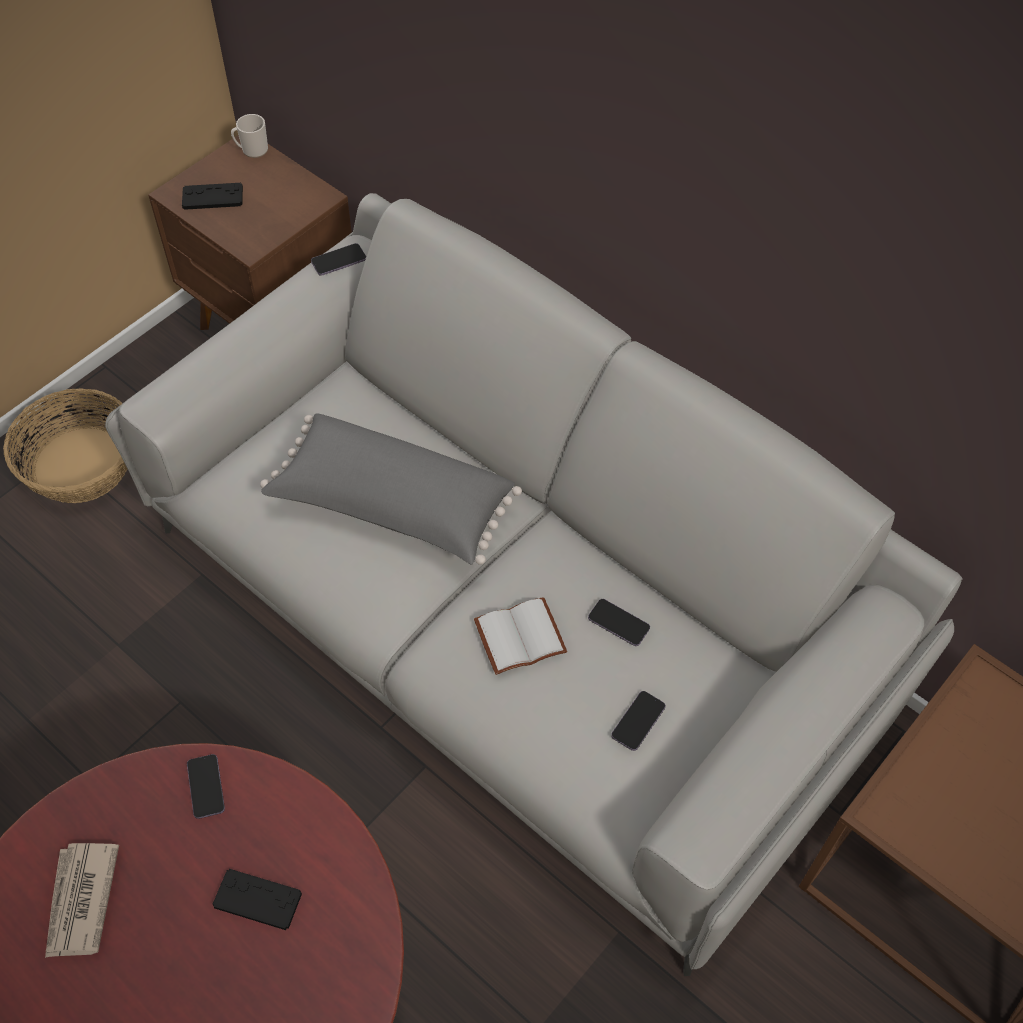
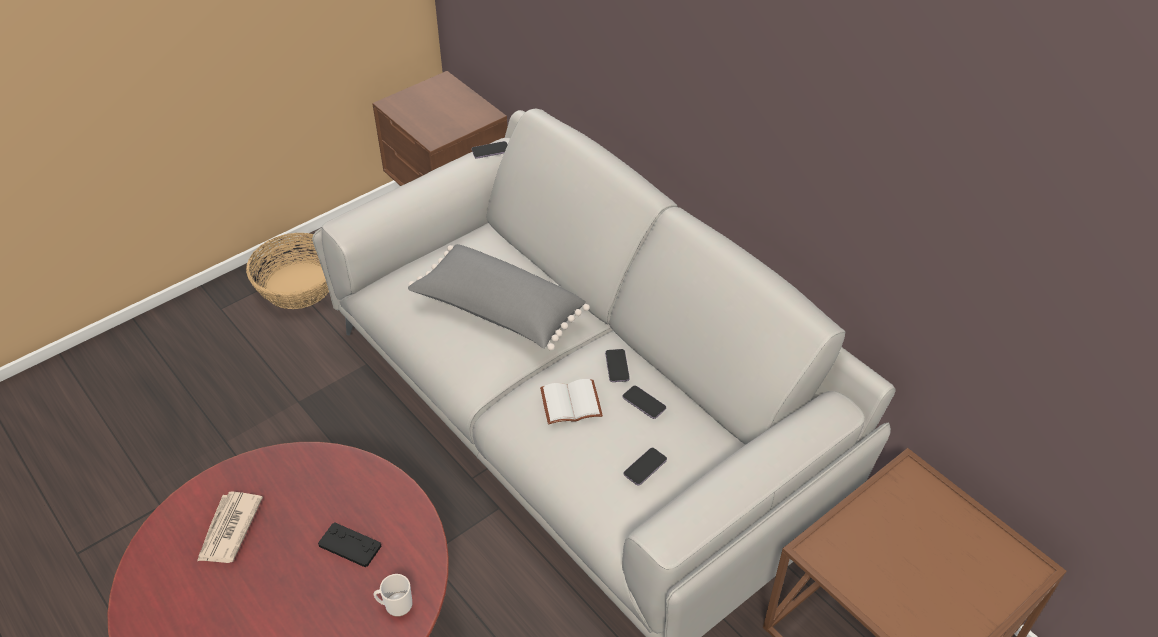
camera: 10 degrees right, 10 degrees down
black game controller [182,183,243,210] -> none
phone [187,754,225,819] -> phone moved to [605,349,630,382]
mug [231,114,268,158] -> mug moved to [373,574,412,617]

